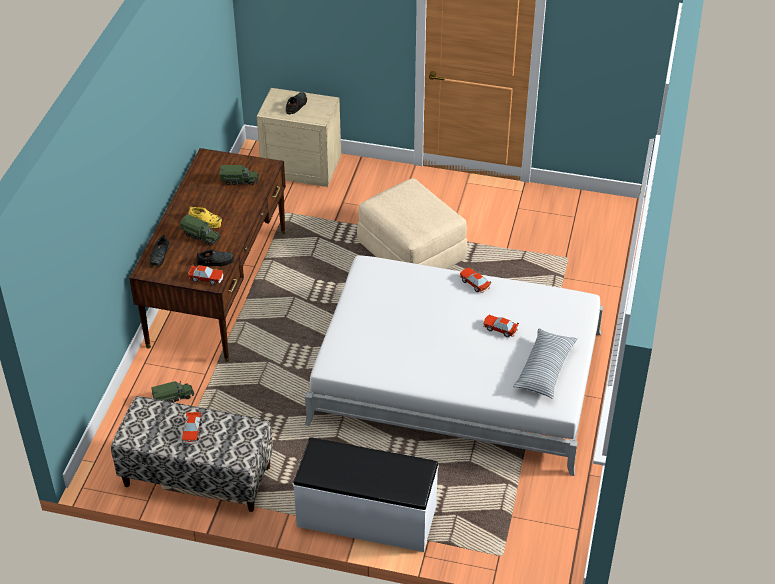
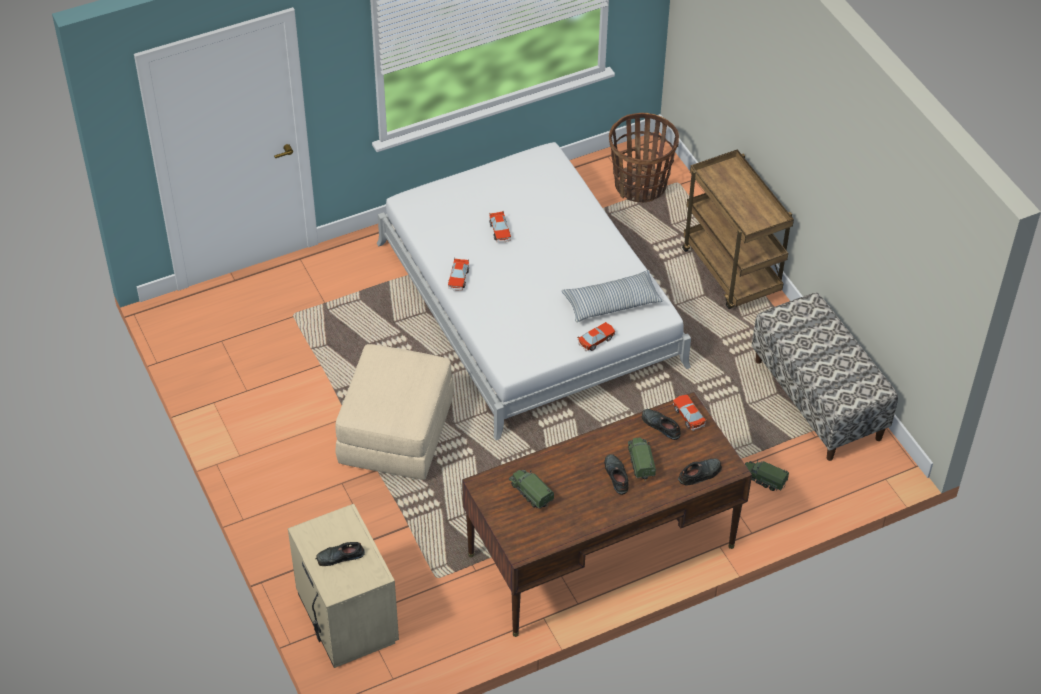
camera: 130 degrees left, 5 degrees up
toy car [182,411,202,444] -> toy car moved to [577,322,615,351]
yellow shoe [188,206,222,228] -> black shoe [604,454,629,495]
white bench [293,437,439,552] -> brown cart [682,149,794,309]
pillow [513,328,578,399] -> pillow moved to [562,270,664,322]
none -> basket [609,113,679,203]

